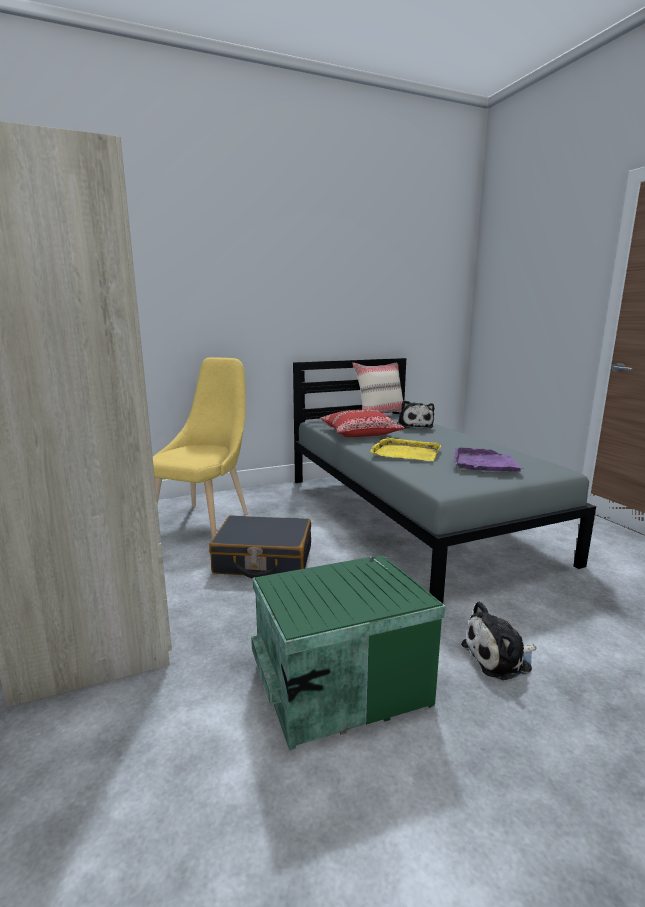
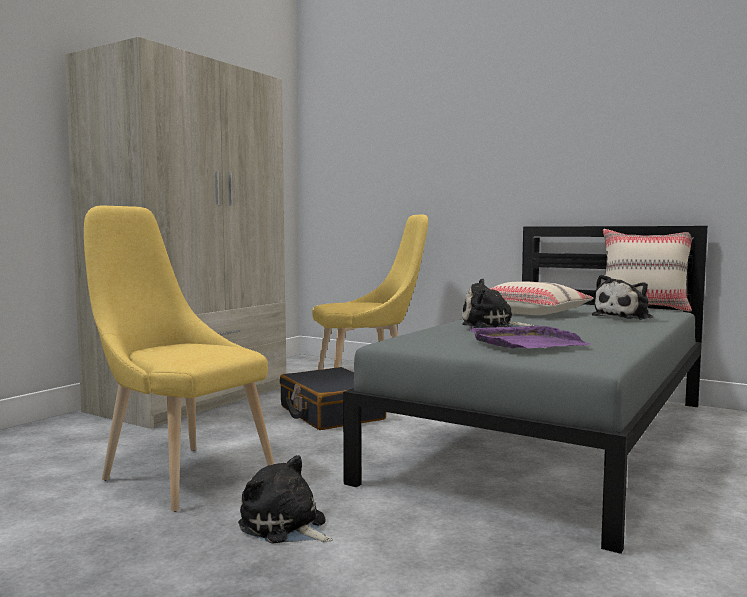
camera: 55 degrees right, 10 degrees down
green storage box [251,555,446,750] -> yellow chair [84,206,274,512]
red pillow [320,409,405,437] -> beige pillow [491,281,594,315]
yellow tray [370,437,441,461] -> plush toy [462,279,534,328]

